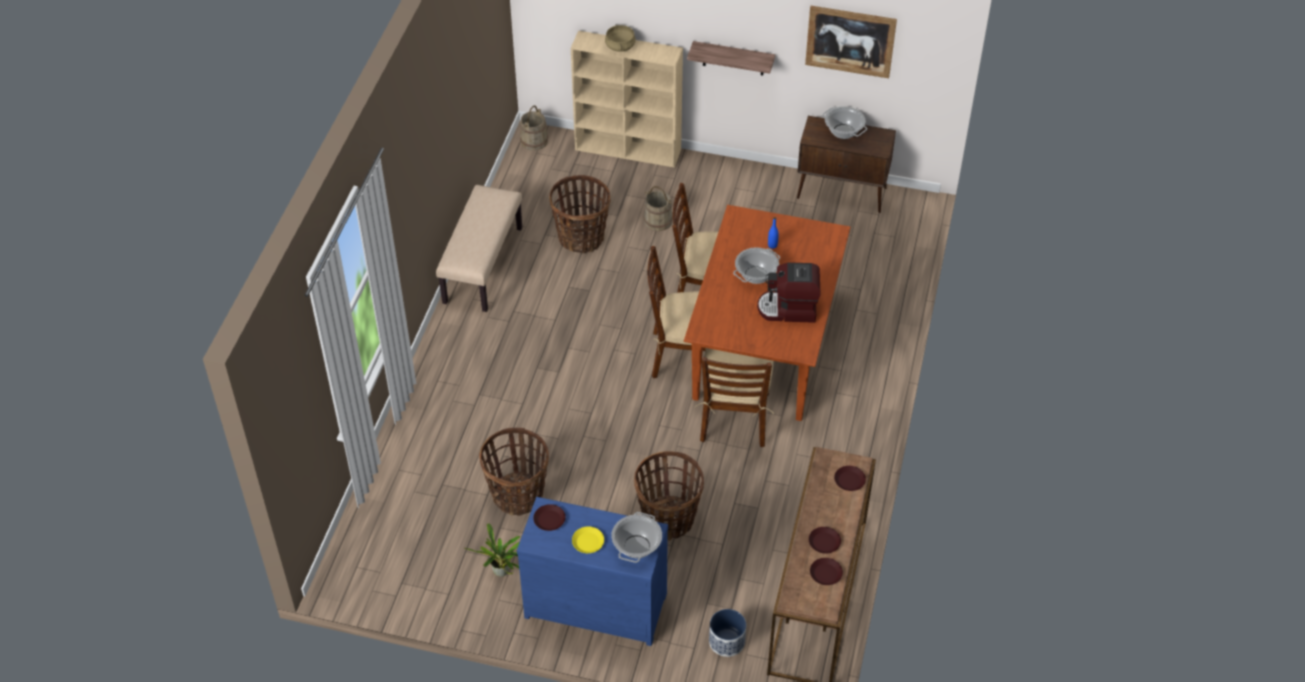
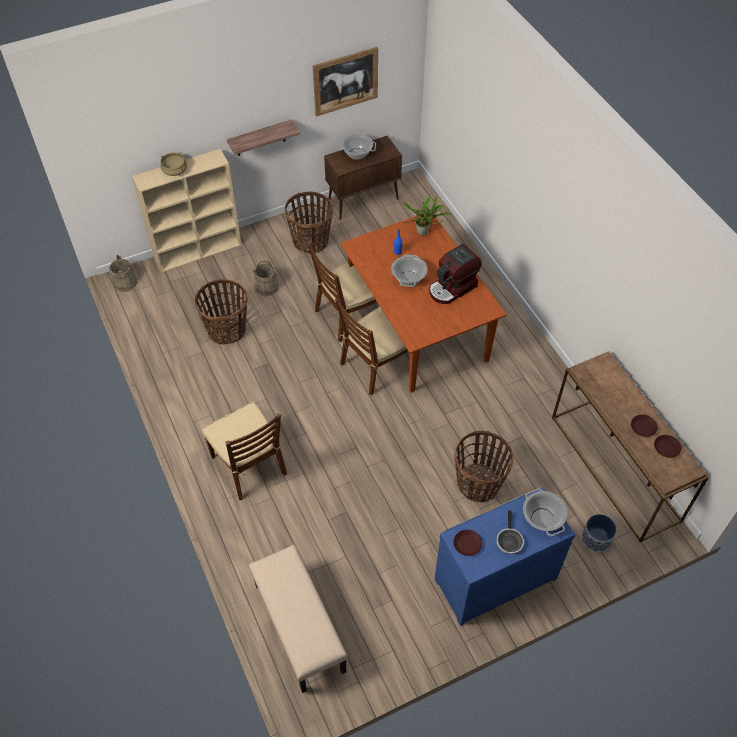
camera: 40 degrees left, 5 degrees up
beige bench [436,185,522,312] -> beige bench moved to [249,545,348,693]
potted plant [464,523,520,577] -> potted plant moved to [402,196,450,236]
basket [479,428,549,516] -> basket moved to [285,192,333,253]
yellow plate [572,526,604,553] -> frying pan [496,510,524,554]
brown chair [695,348,774,447] -> brown chair moved to [201,402,287,500]
brown plate [834,466,866,491] -> none

